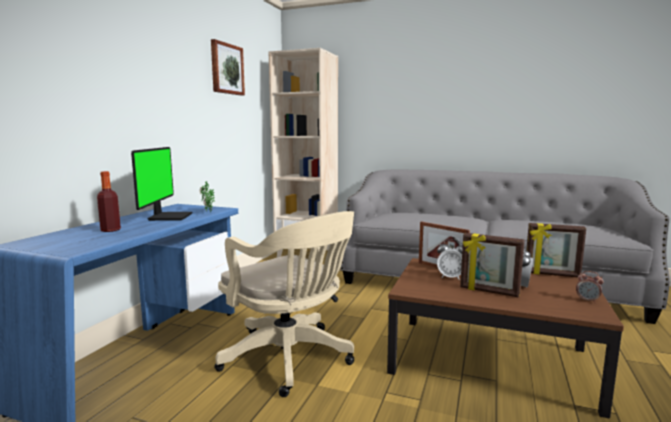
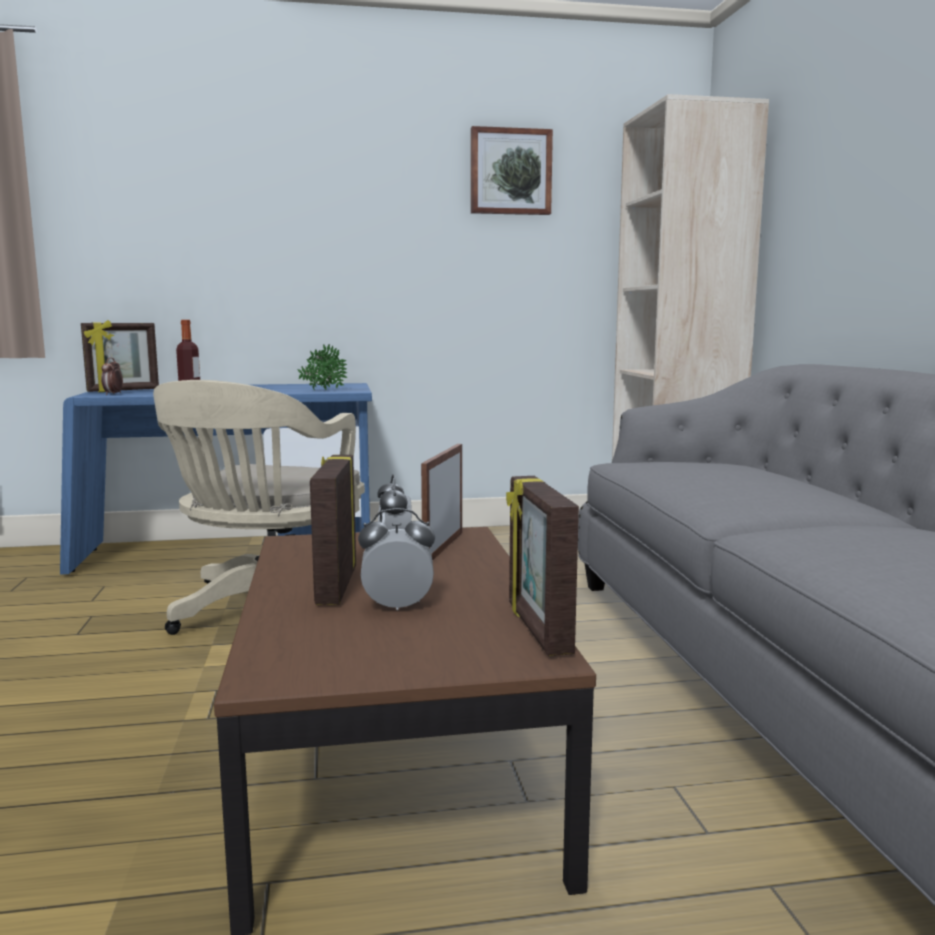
camera: 60 degrees right, 0 degrees up
monitor [131,147,192,221] -> none
alarm clock [576,271,604,303] -> alarm clock moved to [101,358,123,395]
none -> picture frame [81,320,159,392]

